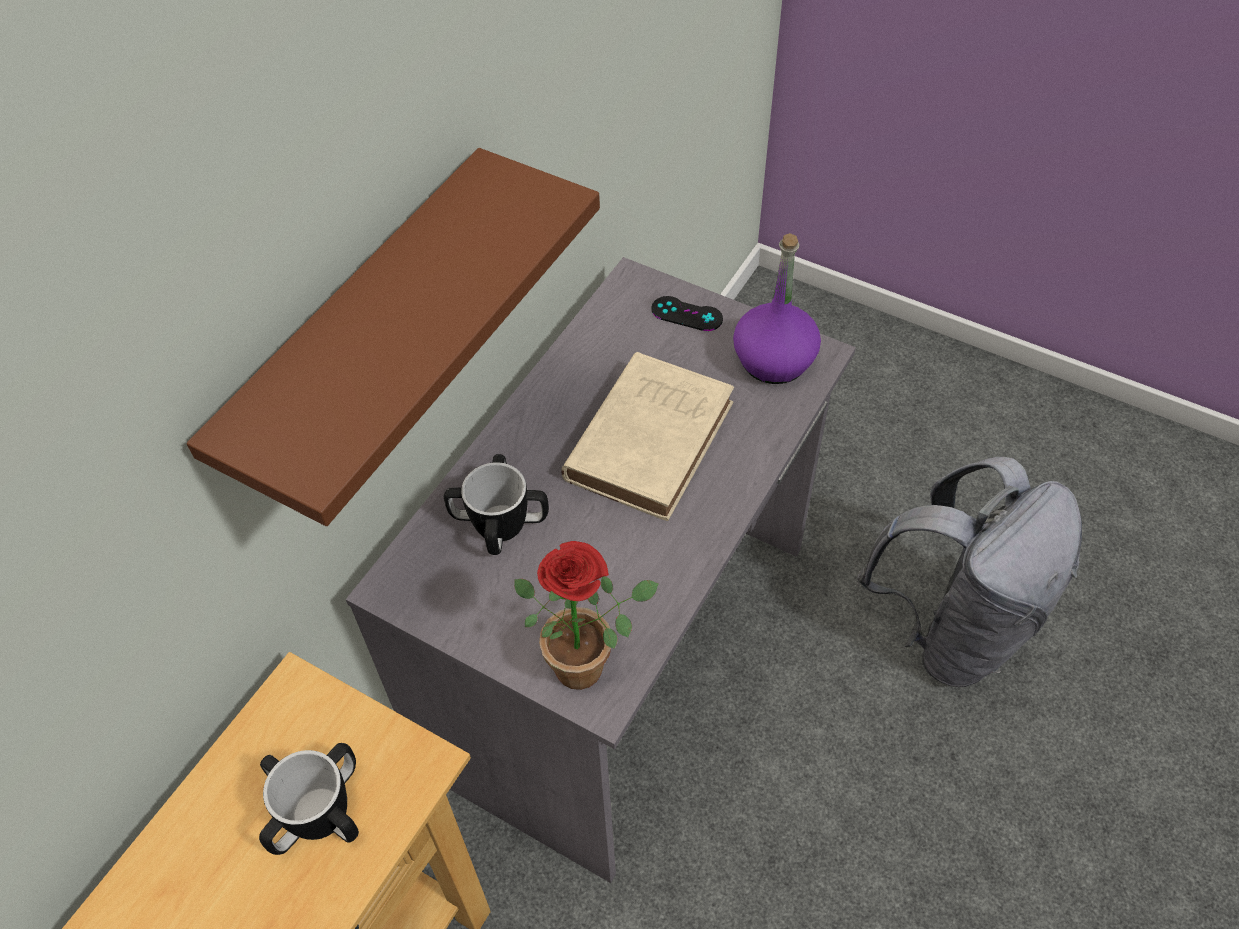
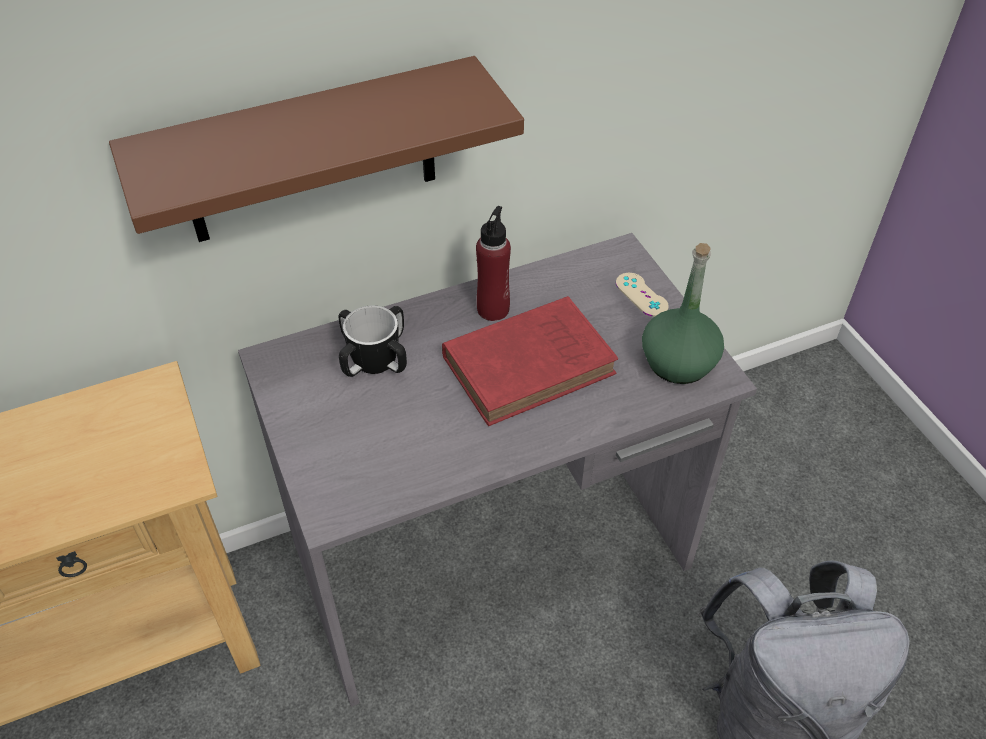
camera: 35 degrees right, 5 degrees down
mug [259,743,359,855] -> none
potted plant [514,541,658,690] -> none
beige book [561,352,734,521] -> red book [442,296,618,426]
black game controller [652,296,723,331] -> beige game controller [616,273,669,317]
purple bottle [733,233,821,384] -> green bottle [642,243,724,384]
none -> red bottle [476,206,511,321]

